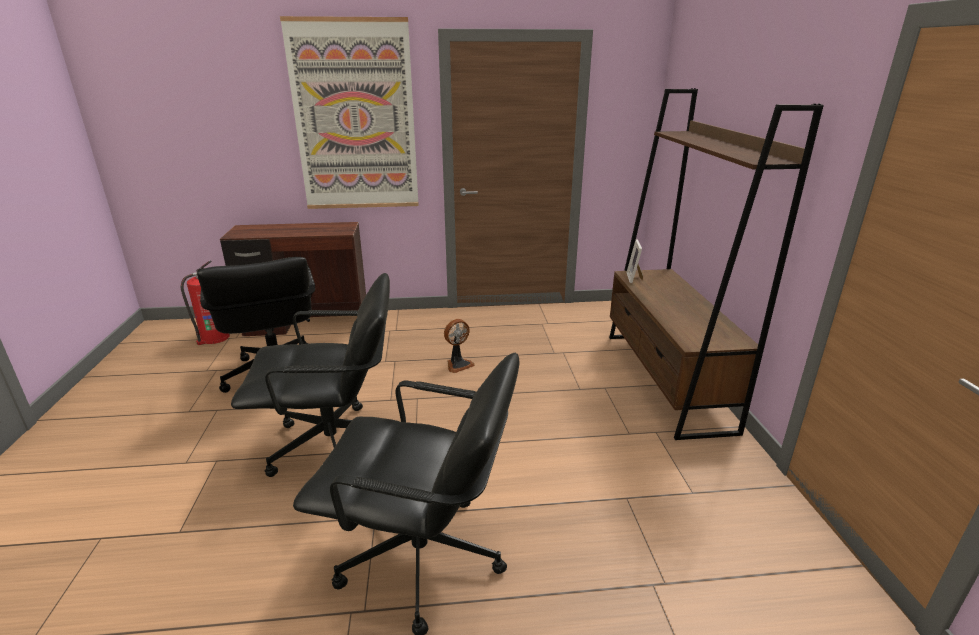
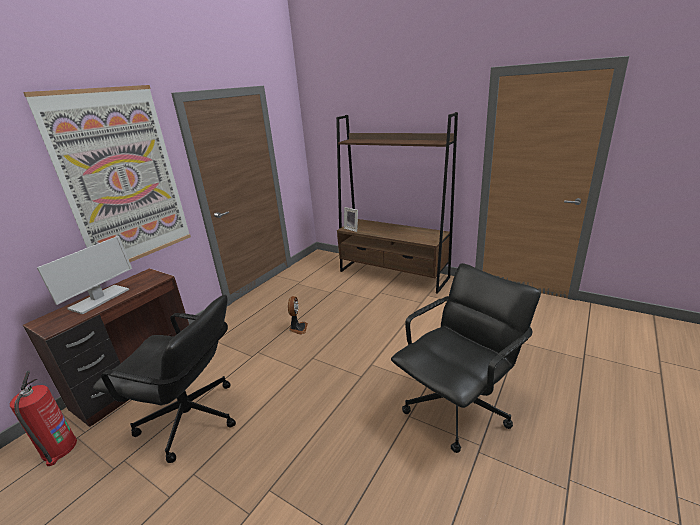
camera: 50 degrees left, 0 degrees up
black office chair [231,273,390,477] -> none
none -> monitor [37,236,132,314]

